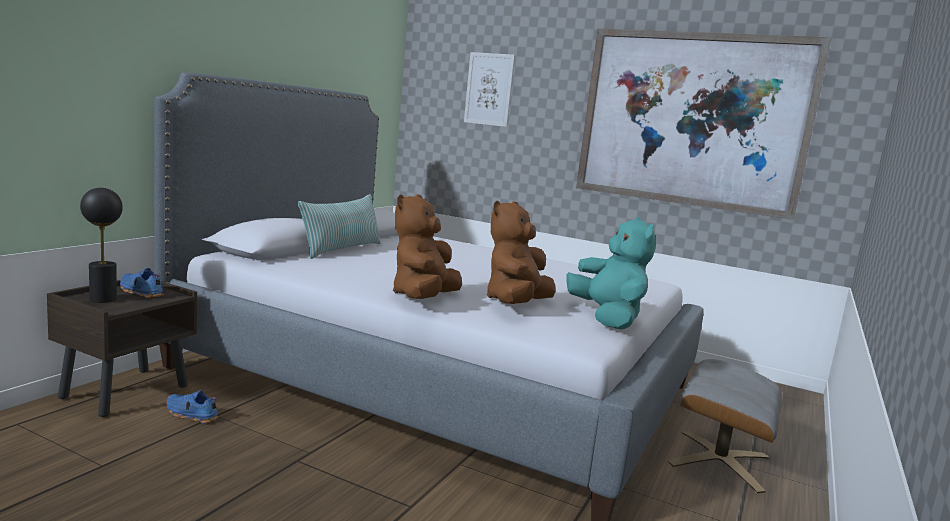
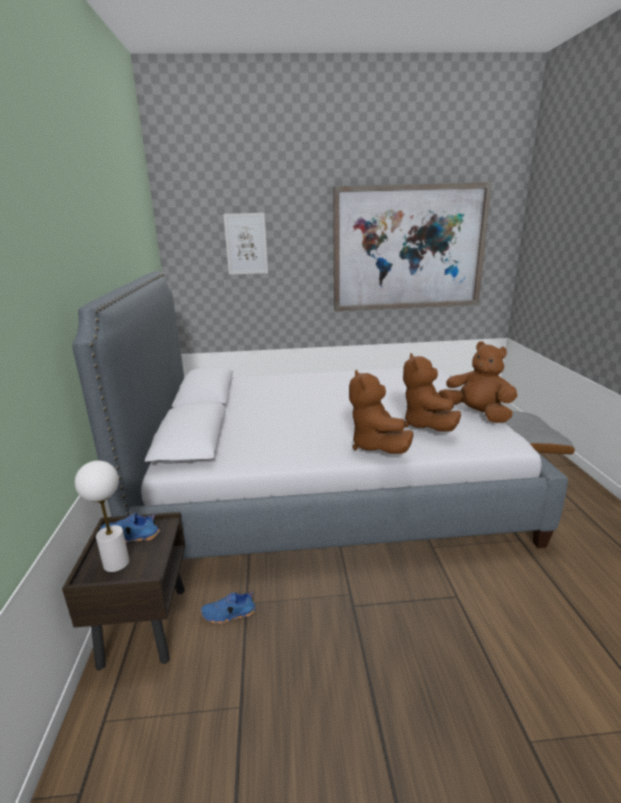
camera: 30 degrees left, 10 degrees up
black table lamp [80,188,123,303] -> white table lamp [75,461,129,572]
pillow [298,194,381,259] -> none
turquoise plush toy [566,217,656,330] -> brown plush toy [438,341,517,423]

